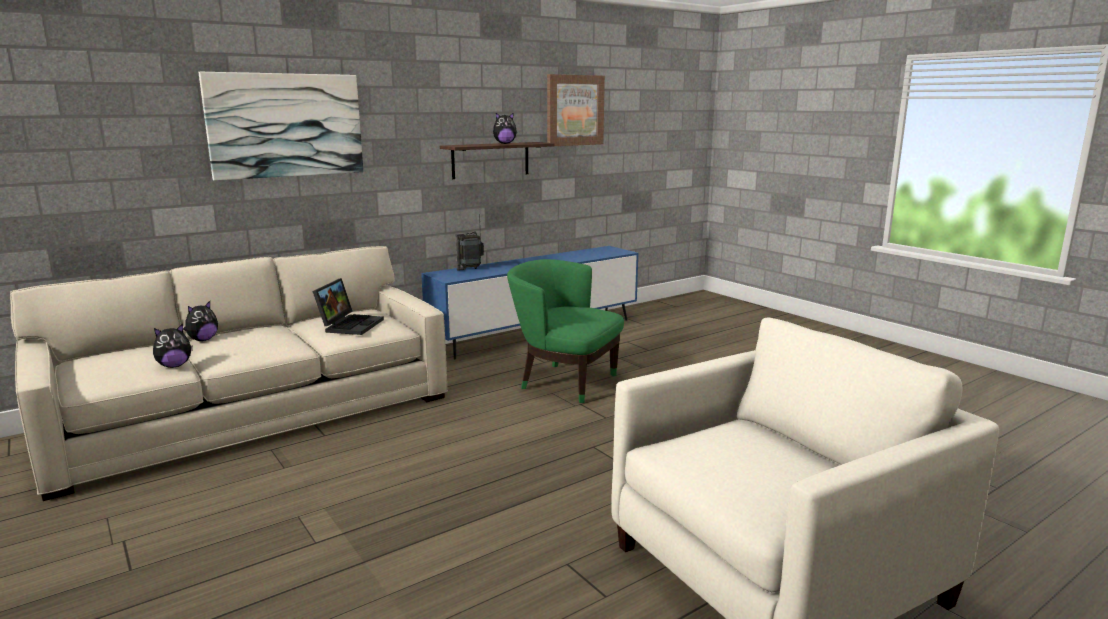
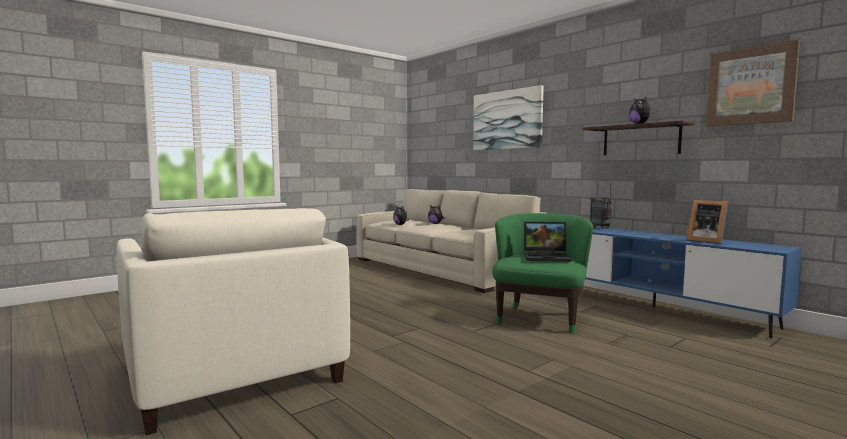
camera: 85 degrees right, 10 degrees down
laptop [312,278,384,335] -> laptop moved to [524,222,571,262]
none -> picture frame [687,200,728,244]

